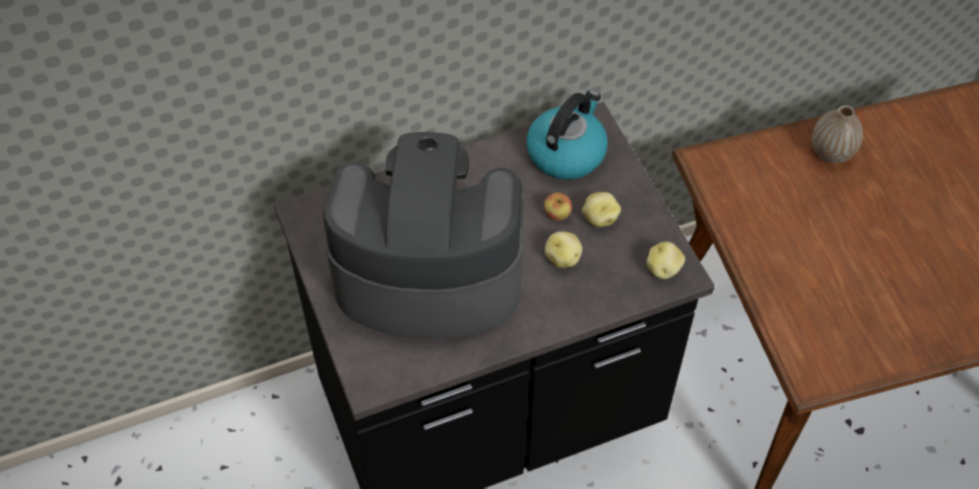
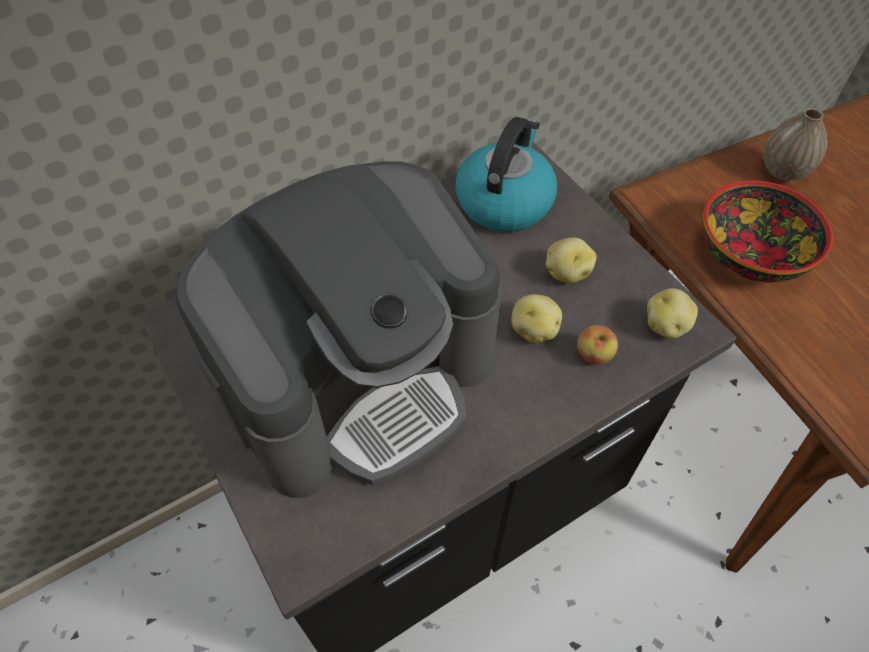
camera: 10 degrees left, 0 degrees up
coffee machine [323,132,524,339] -> coffee machine turned 150 degrees clockwise [176,161,501,498]
apple [544,193,572,221] -> apple moved to [577,325,618,365]
none -> bowl [702,180,833,282]

